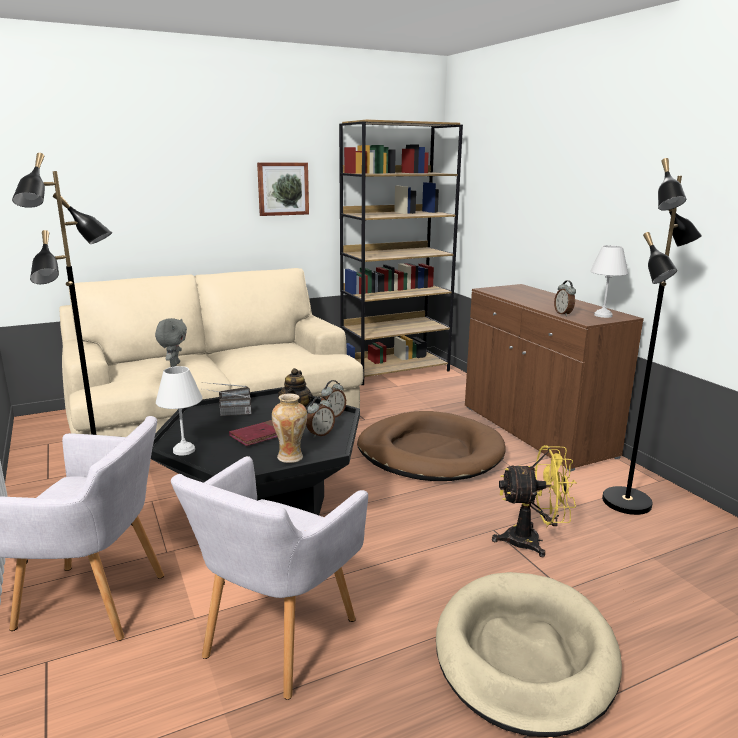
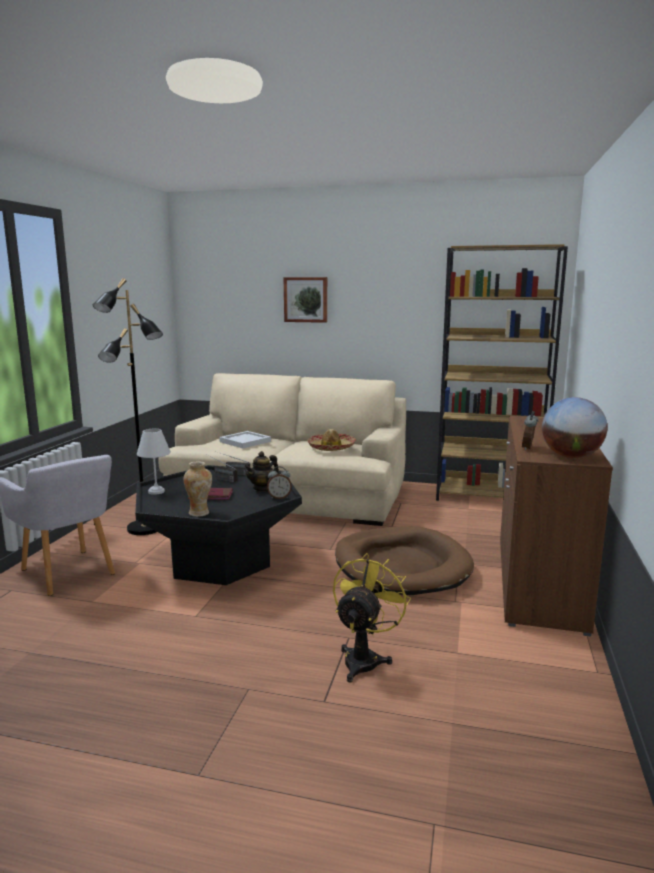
camera: 40 degrees right, 5 degrees down
grey plush toy [155,318,187,367] -> white tray [219,431,271,449]
grey armchair [171,456,368,700] -> none
picture [257,162,309,216] -> picture moved to [284,277,327,323]
alarm clock [306,396,335,438] -> none
beige dog bed [436,572,622,737] -> none
yellow fan [492,445,577,557] -> yellow fan turned 105 degrees counterclockwise [333,553,411,683]
white table lamp [590,245,628,318] -> globe [542,397,607,458]
black floor lamp [602,158,702,515] -> none
none -> hat [307,429,356,451]

